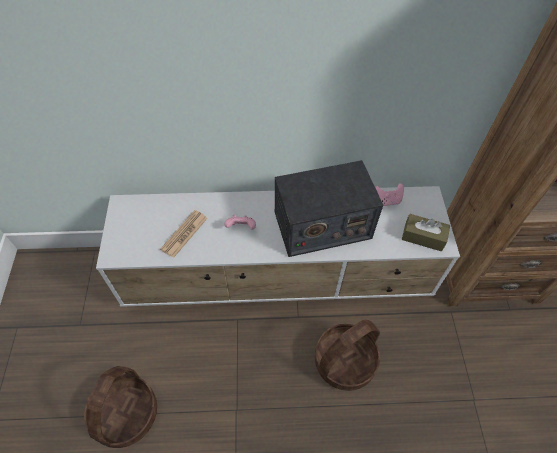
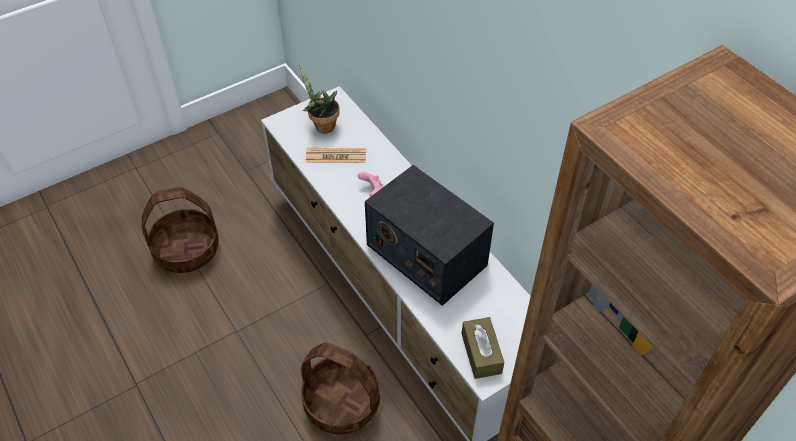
camera: 60 degrees right, 5 degrees down
pink game controller [375,183,404,206] -> none
none -> potted plant [300,64,340,134]

